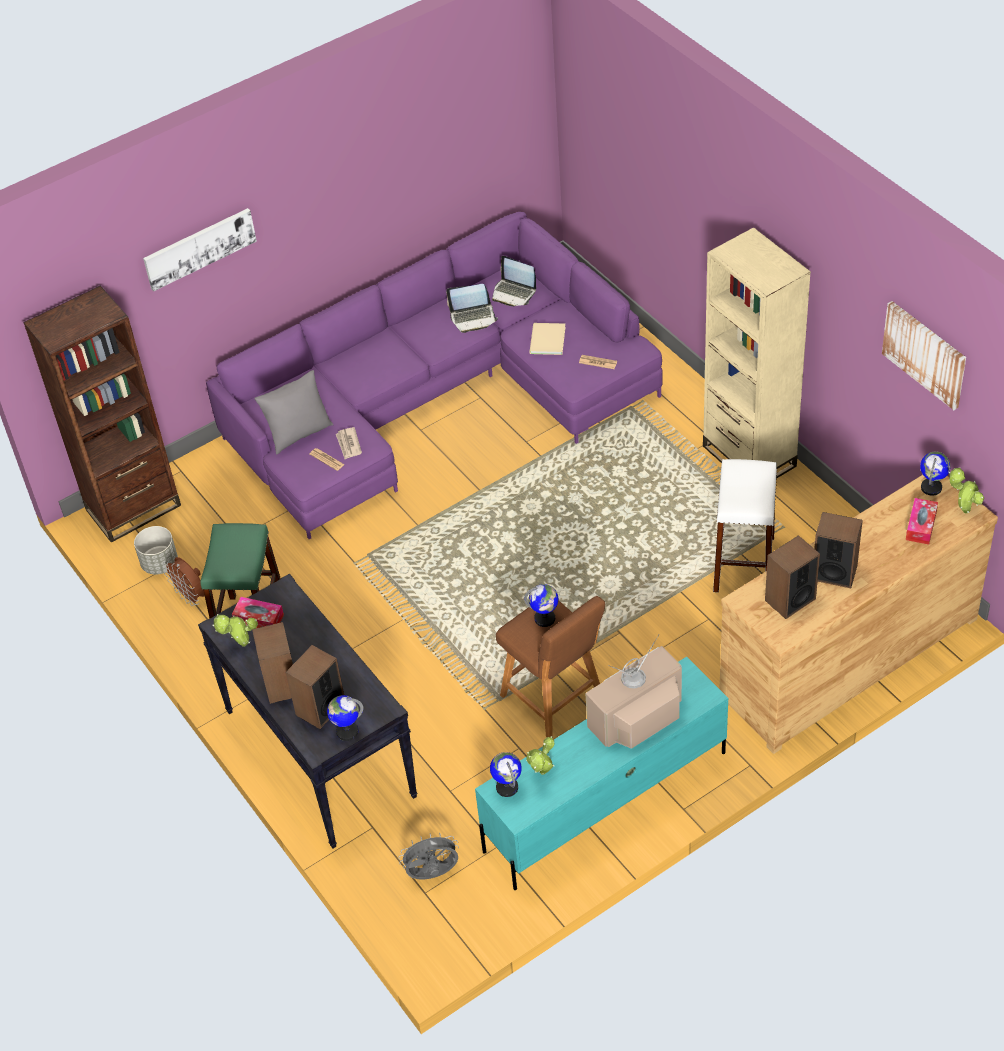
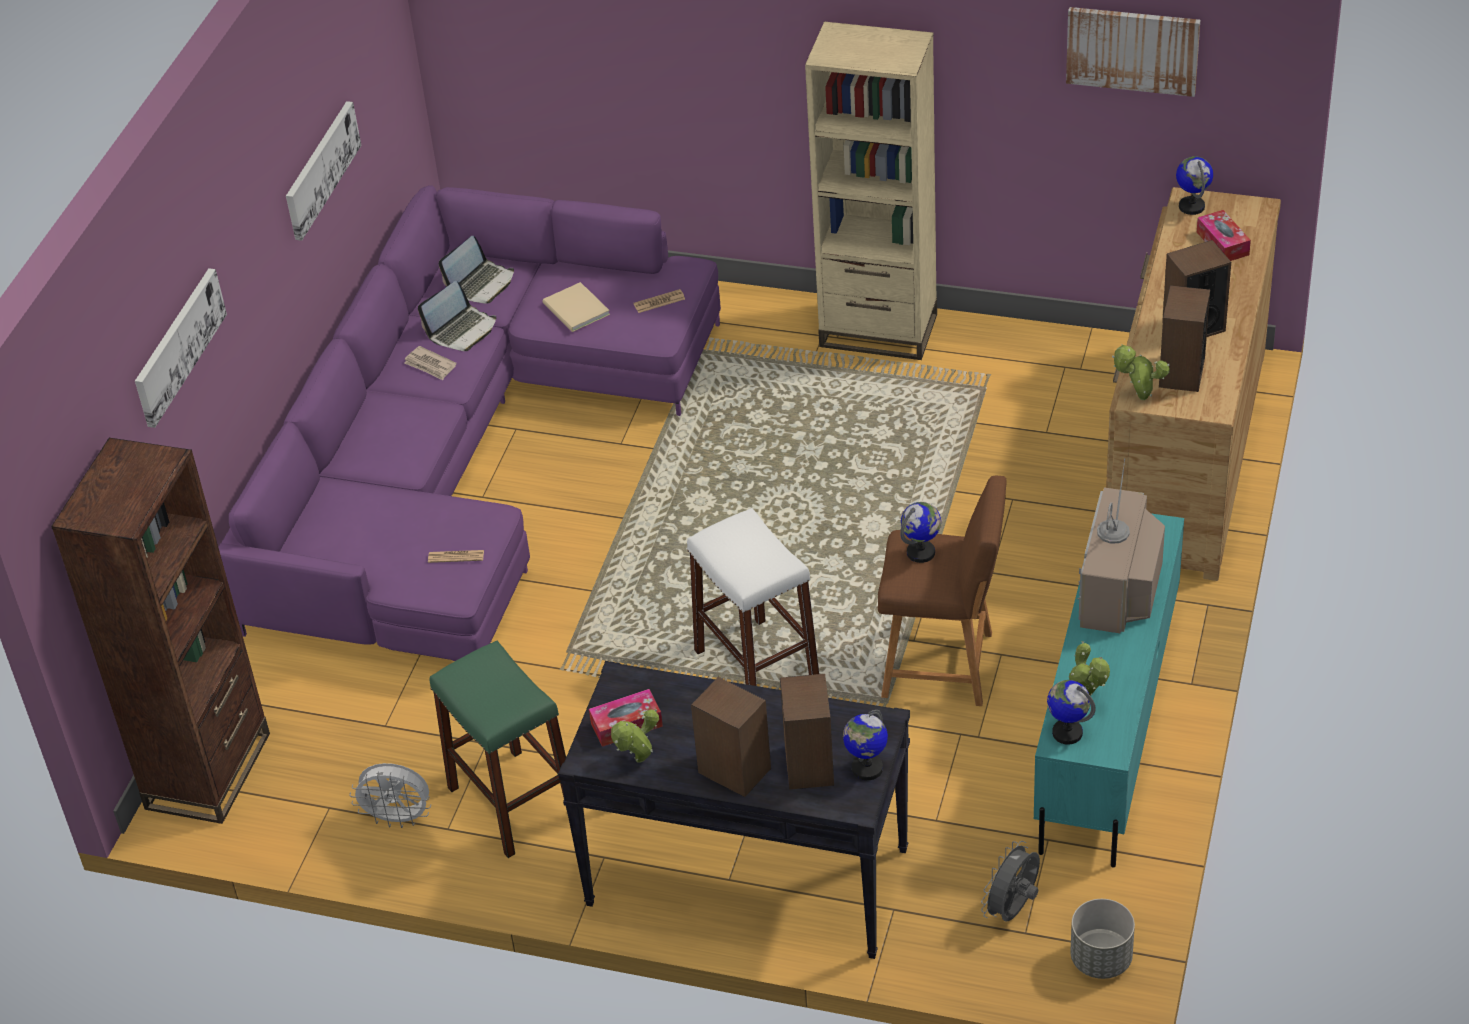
camera: 40 degrees left, 5 degrees down
grey planter [134,526,178,574] -> grey planter moved to [1070,899,1135,979]
brown fan [163,557,205,606] -> white fan [350,763,431,828]
grey pillow [254,370,333,454] -> none
newspaper [336,427,362,459] -> newspaper moved to [404,346,457,380]
laptop [492,256,536,307] -> laptop turned 45 degrees counterclockwise [439,236,514,304]
white stool [713,459,777,592] -> white stool moved to [687,508,819,686]
potted plant [949,468,984,513] -> potted plant moved to [1112,344,1170,401]
none -> picture [286,101,361,241]

